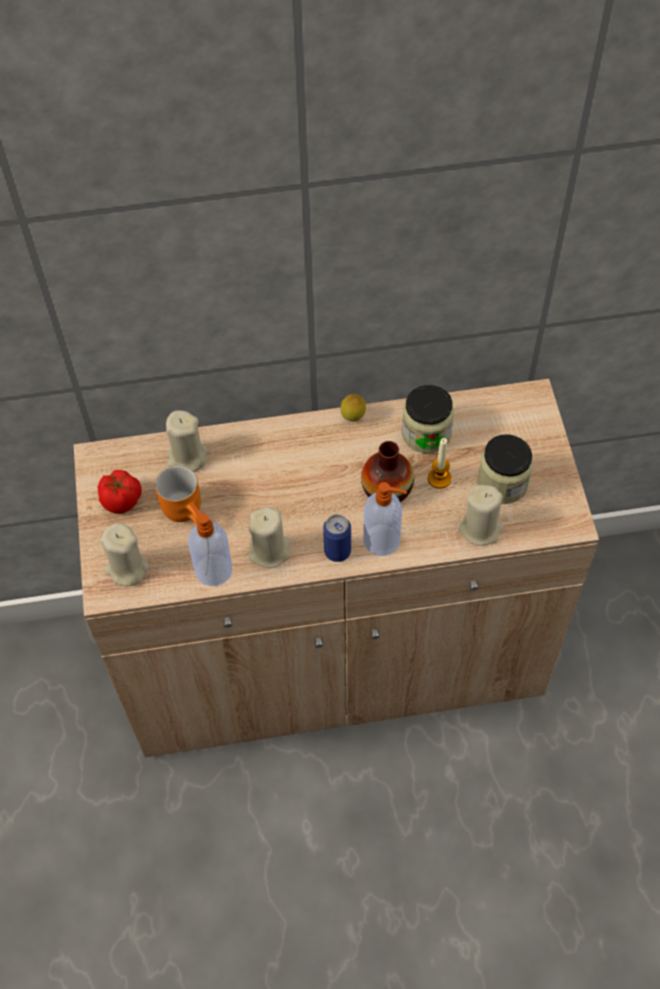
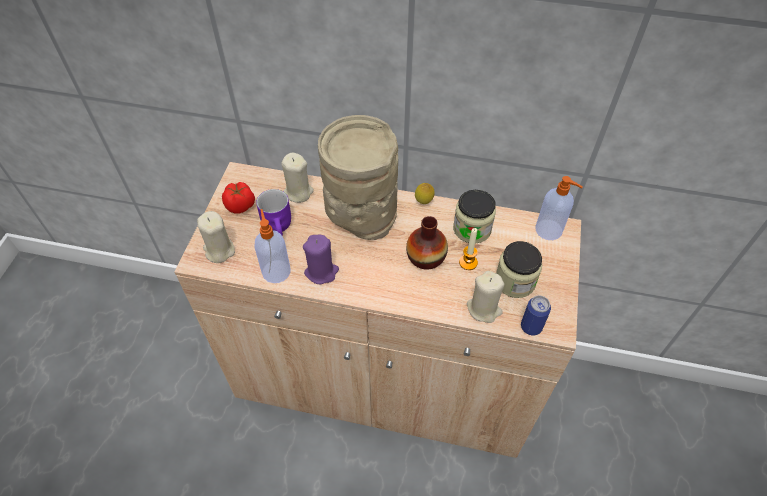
camera: 20 degrees right, 5 degrees down
orange mug [155,466,201,525] -> purple mug [256,189,291,235]
beige candle [249,507,291,568] -> purple candle [303,235,339,284]
can [323,514,351,562] -> can moved to [521,295,551,336]
soap dispenser [363,482,407,556] -> soap dispenser moved to [535,176,583,240]
none -> beige vase [318,115,398,240]

